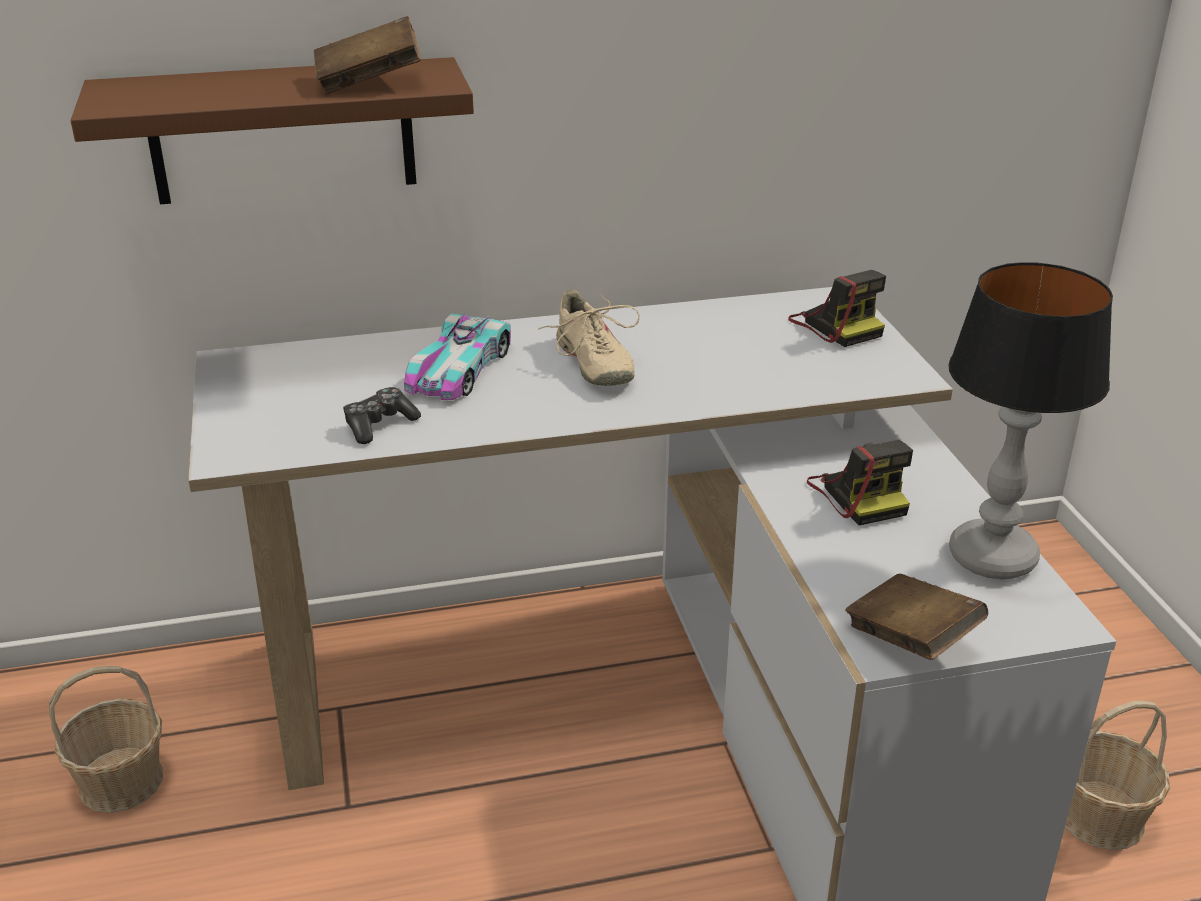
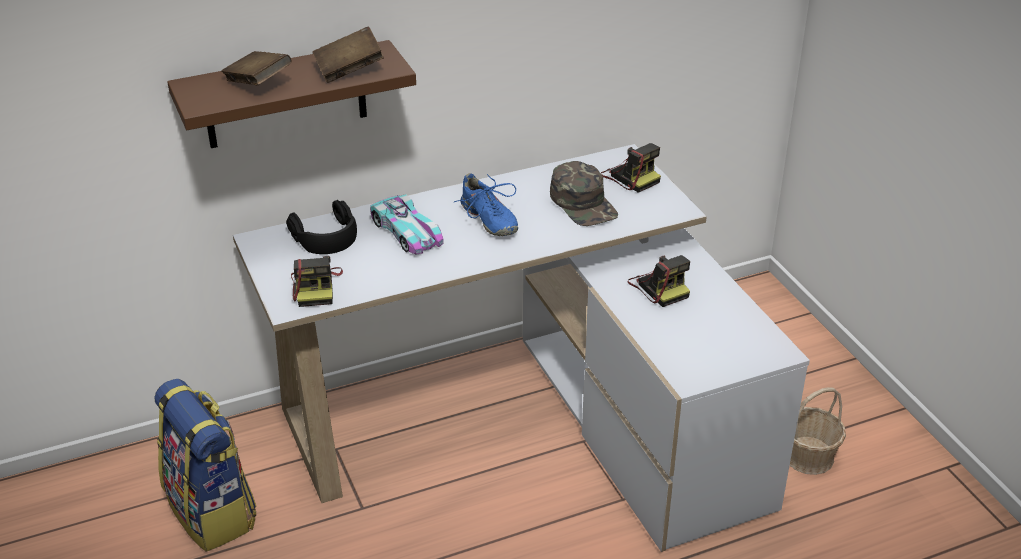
camera: 10 degrees left, 5 degrees up
basket [49,666,163,813] -> backpack [154,379,256,552]
game controller [343,387,421,444] -> none
toy car [404,313,511,400] -> toy car turned 45 degrees counterclockwise [370,194,444,255]
beige shoe [538,289,640,386] -> blue shoe [454,173,518,236]
brown book [845,574,988,660] -> brown book moved to [221,51,292,86]
table lamp [948,262,1113,579] -> none
none -> black headphones [286,200,357,254]
none -> camera [291,256,343,307]
none -> green cap [550,161,618,226]

